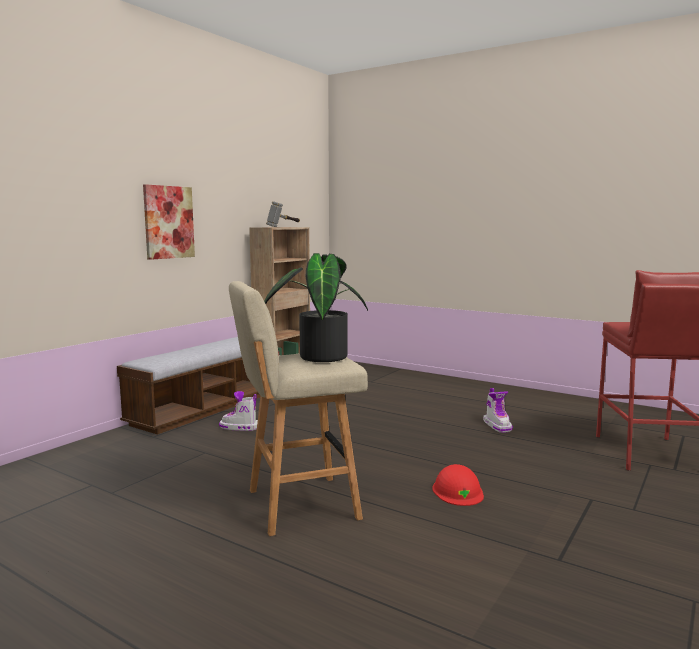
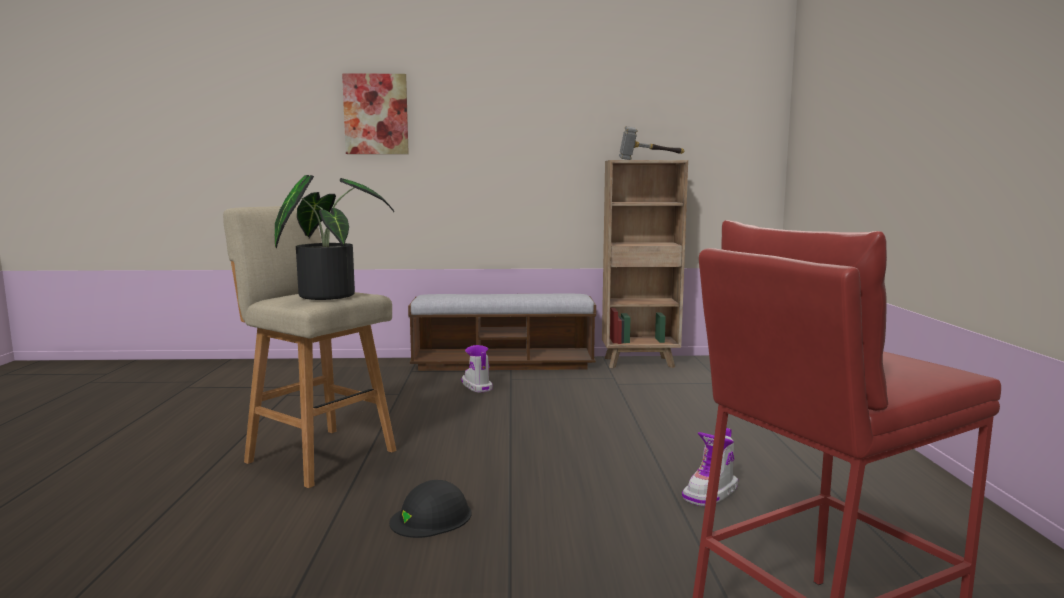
camera: 55 degrees right, 0 degrees up
picture [143,184,195,260] -> picture moved to [342,73,409,154]
red hard hat [432,464,484,506] -> black hard hat [389,480,471,538]

